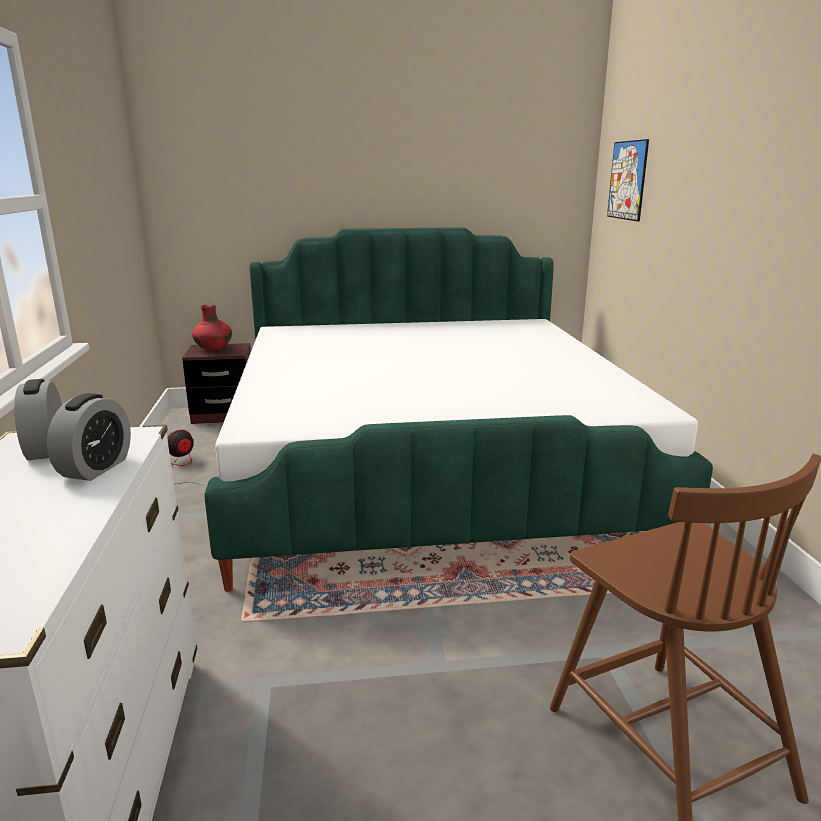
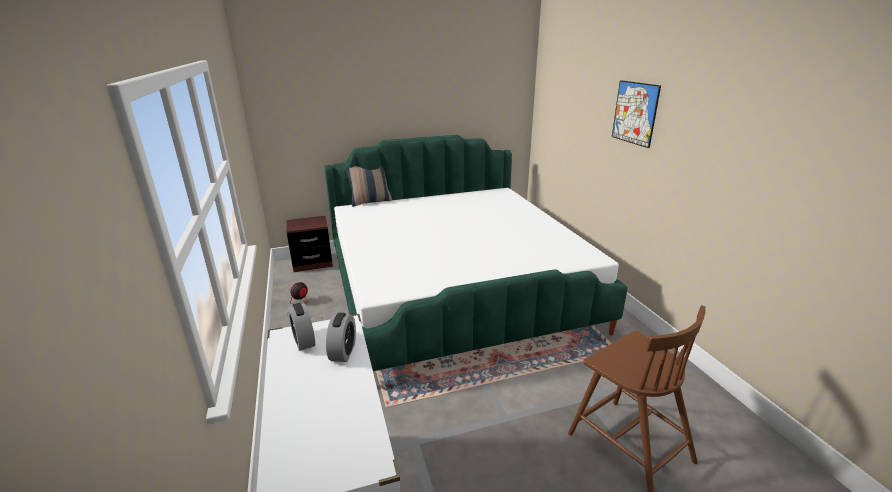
camera: 10 degrees left, 5 degrees up
red vase [192,304,232,350] -> none
picture [607,139,649,222] -> picture moved to [612,80,661,148]
none -> pillow [346,165,392,207]

